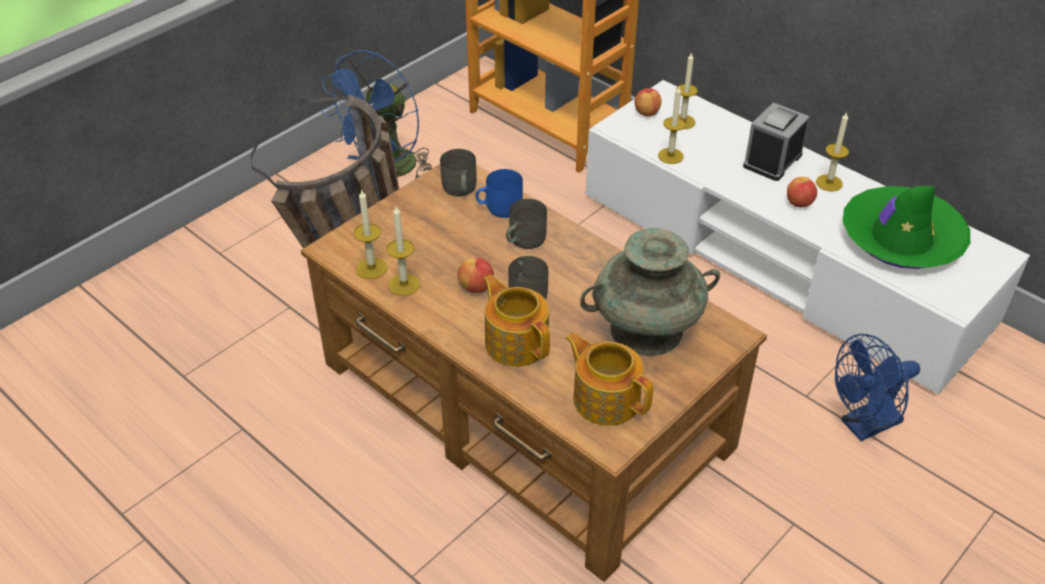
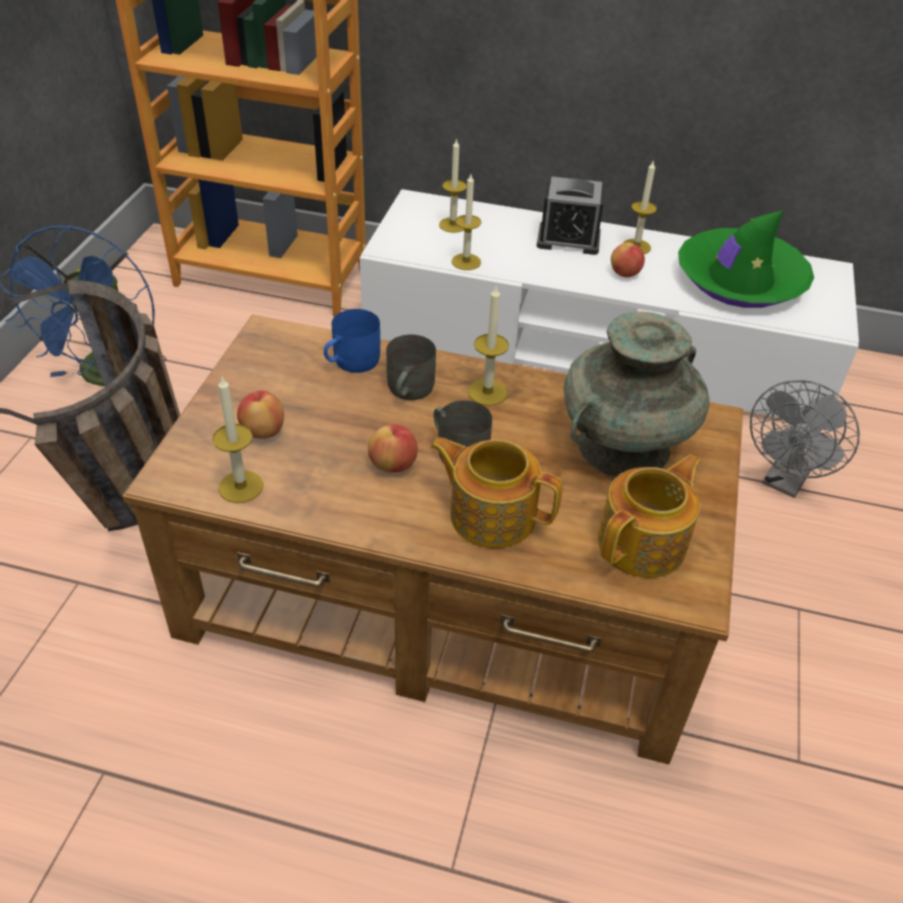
camera: 30 degrees left, 0 degrees up
candle [387,206,420,296] -> candle moved to [468,285,509,406]
grey mug [440,149,476,197] -> none
teapot [565,332,653,426] -> teapot turned 120 degrees clockwise [598,454,701,578]
apple [634,88,661,116] -> apple moved to [237,391,284,439]
alarm clock [743,102,810,181] -> alarm clock turned 90 degrees counterclockwise [537,177,605,255]
blue fan [835,334,920,441] -> grey fan [750,380,860,498]

